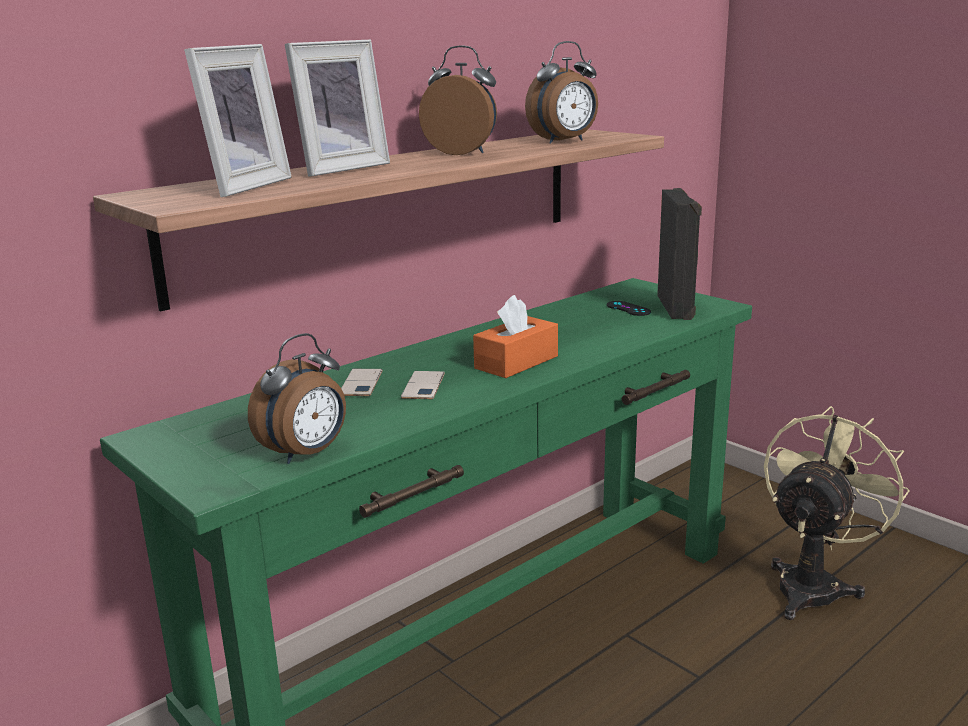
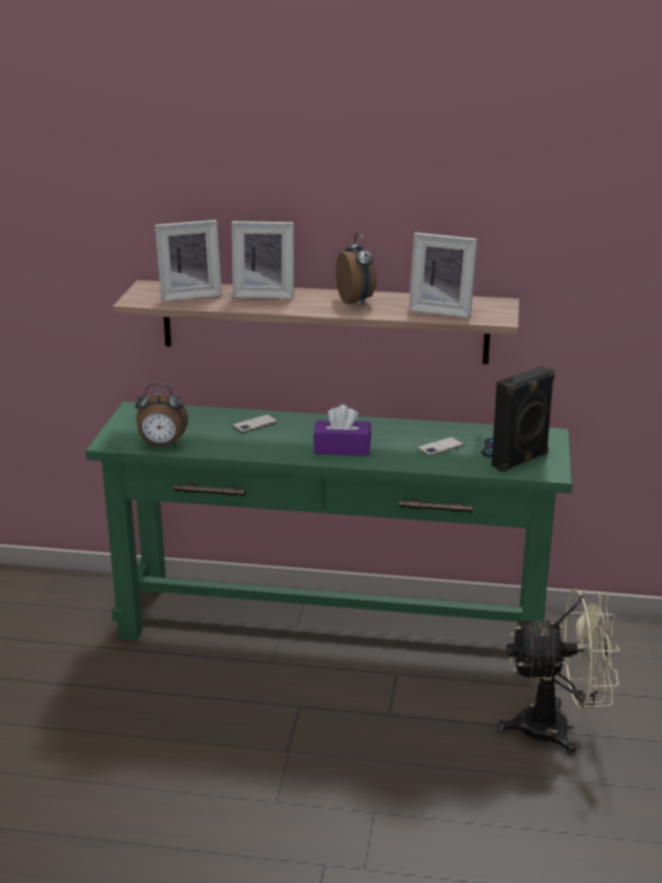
camera: 50 degrees right, 5 degrees up
phone [401,371,445,399] -> phone moved to [417,437,465,456]
orange tissue box [473,295,558,378] -> purple tissue box [313,405,371,456]
alarm clock [525,41,598,144] -> picture frame [409,232,478,318]

